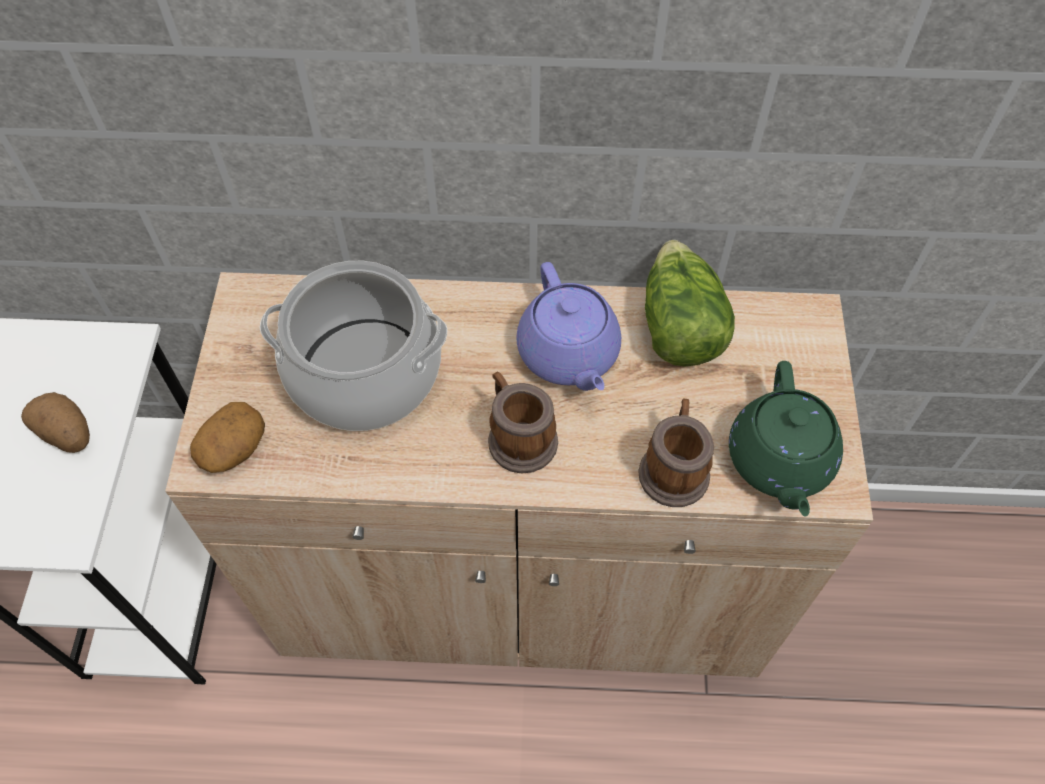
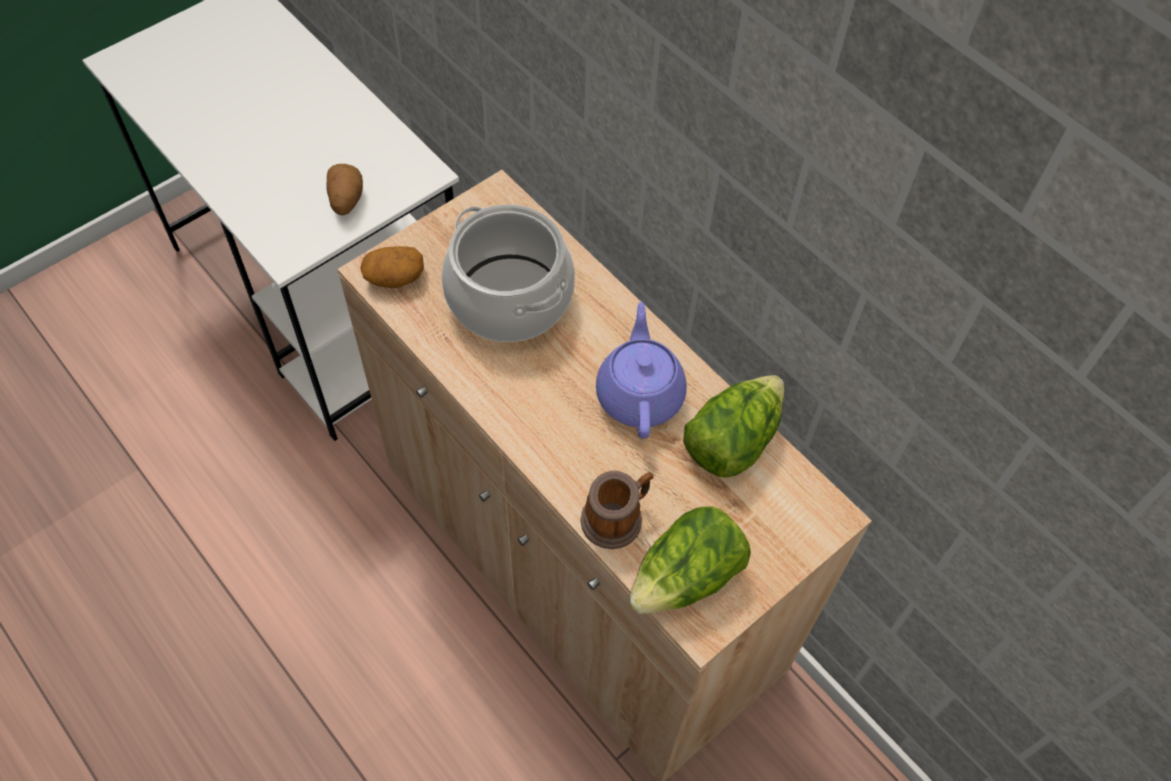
camera: 45 degrees right, 0 degrees up
mug [488,372,558,473] -> none
purple teapot [516,262,621,391] -> purple teapot turned 150 degrees clockwise [596,302,687,439]
green teapot [729,361,843,517] -> lettuce [629,506,751,614]

